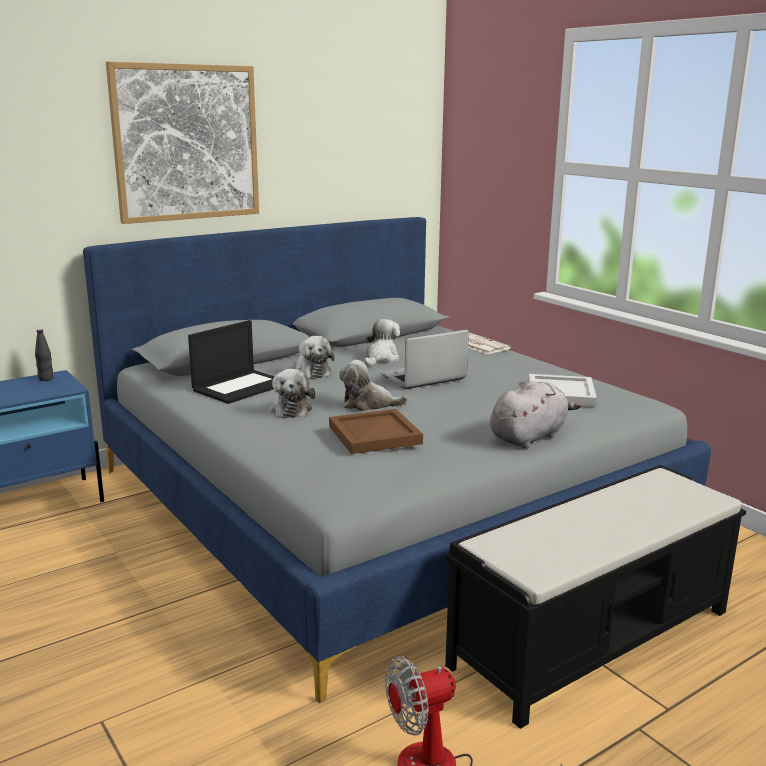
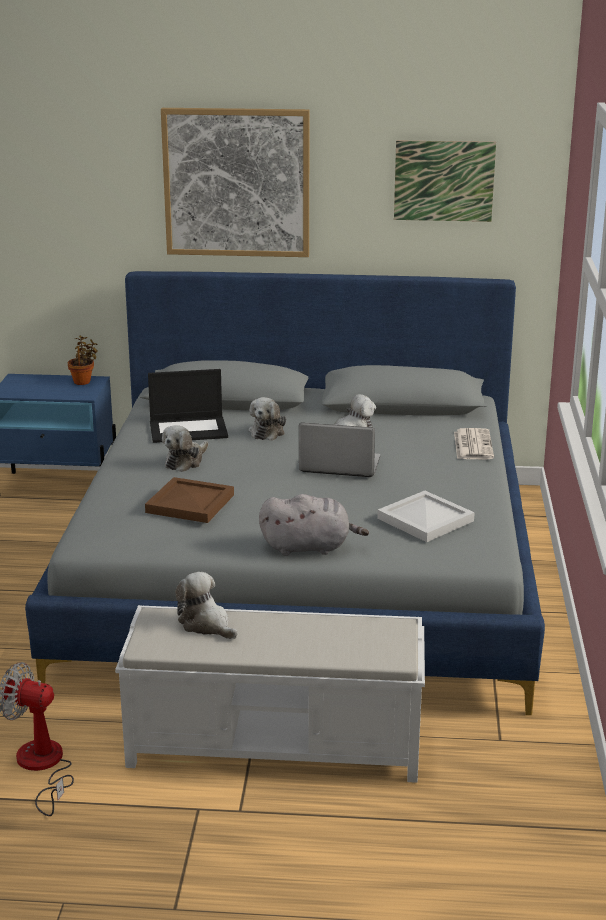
camera: 40 degrees right, 5 degrees up
black bottle [35,329,54,381] -> potted plant [68,336,98,385]
plush toy [339,360,408,411] -> plush toy moved to [175,572,238,639]
black bench [445,465,746,729] -> white bench [115,605,425,783]
none -> picture [394,140,496,222]

